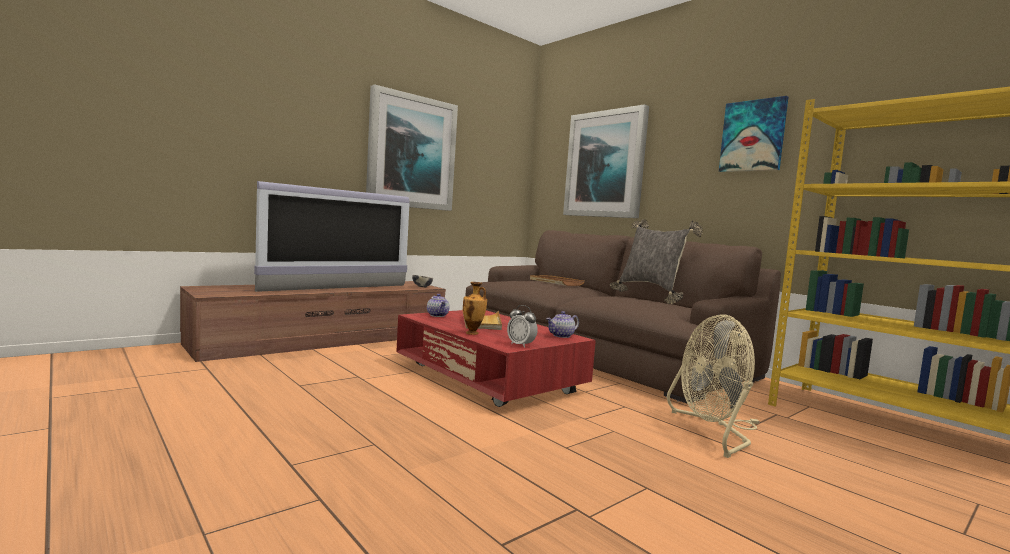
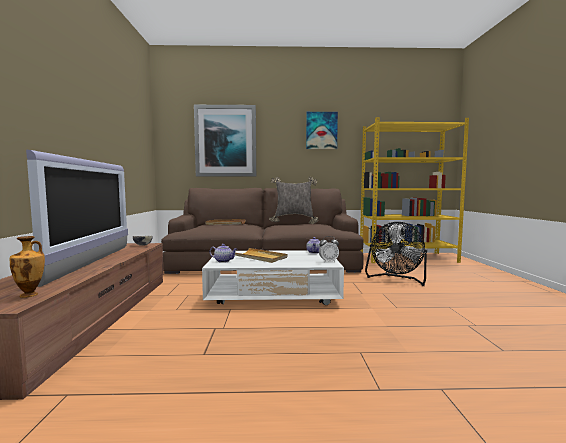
camera: 50 degrees left, 0 degrees up
picture [366,84,458,211] -> none
red coffee table [396,310,596,407] -> white coffee table [202,250,344,305]
vase [463,282,487,335] -> vase moved to [10,236,45,298]
beige fan [667,314,760,458] -> black fan [365,222,427,286]

